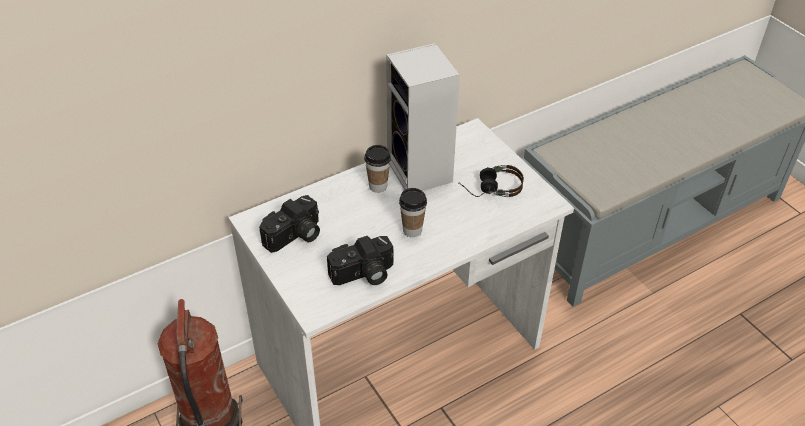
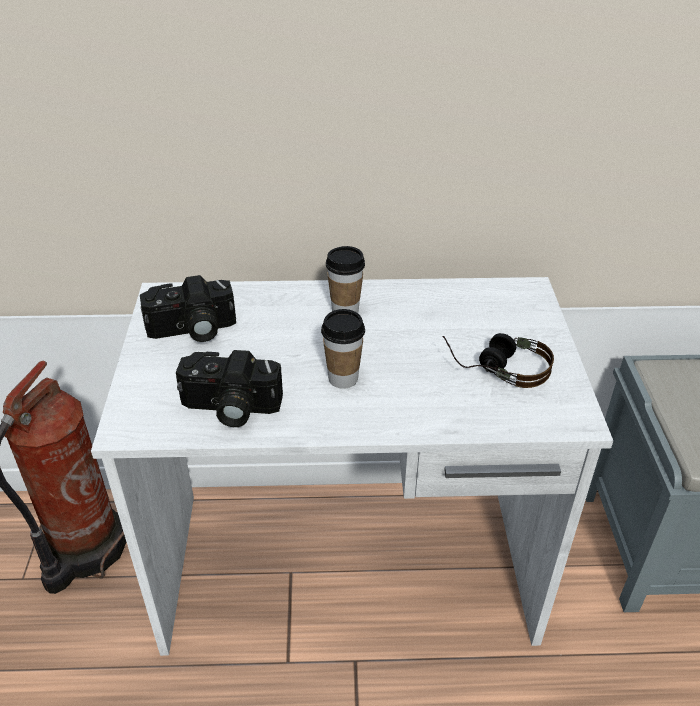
camera: 30 degrees right, 5 degrees down
speaker [386,43,460,191] -> none

